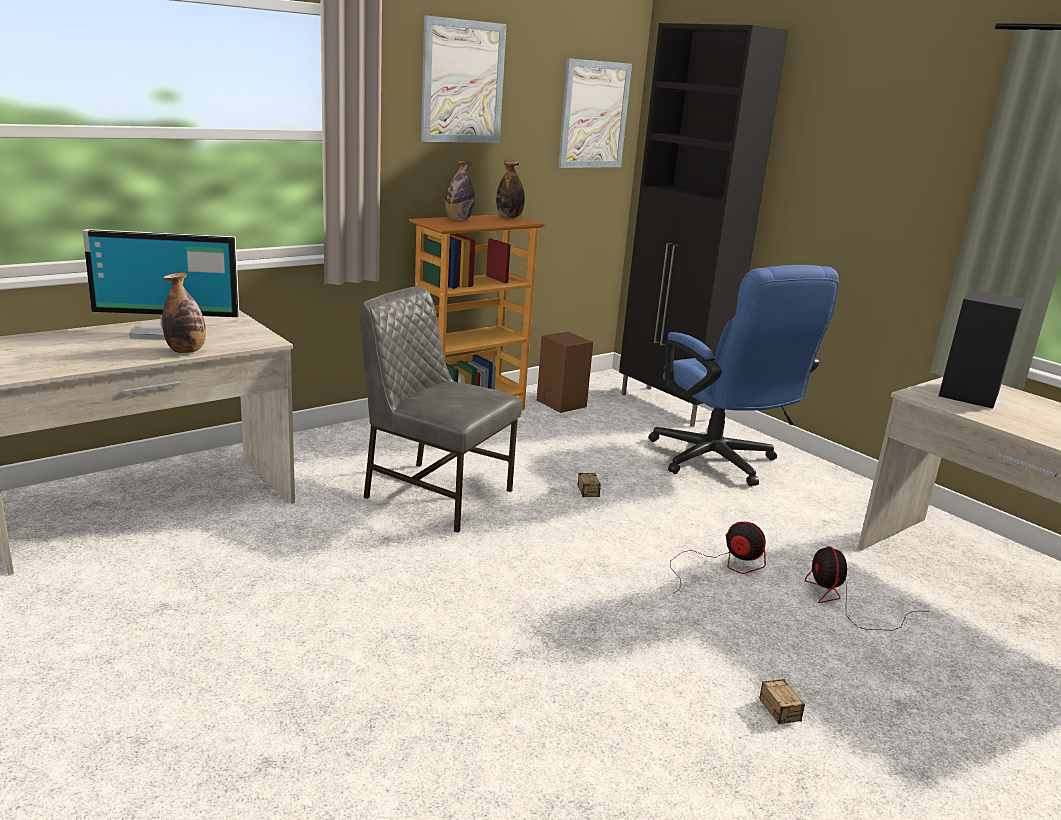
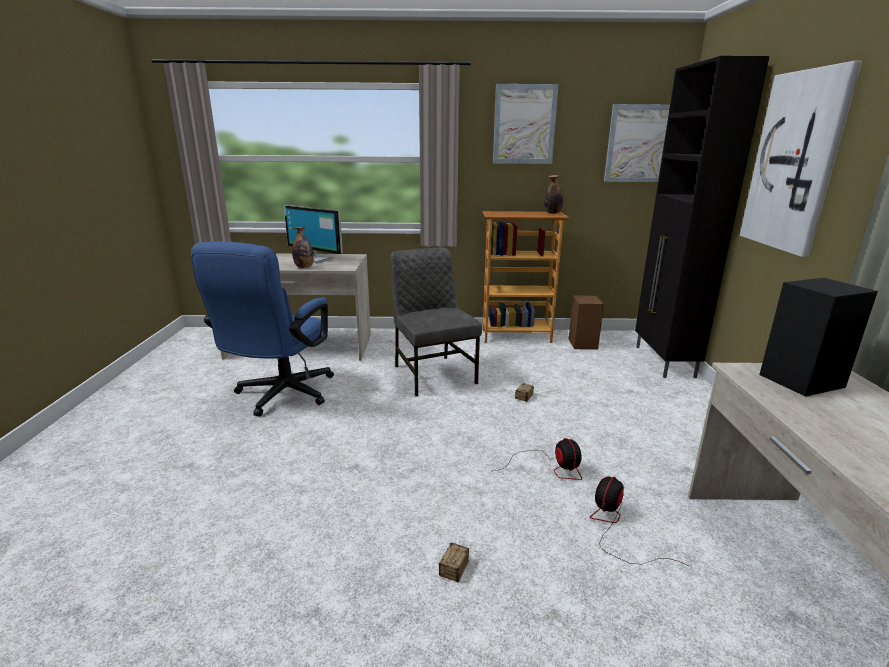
camera: 40 degrees right, 0 degrees up
bottle [445,161,475,220] -> none
blue office chair [648,265,839,486] -> blue office chair moved to [191,241,334,416]
none -> picture [740,61,862,257]

